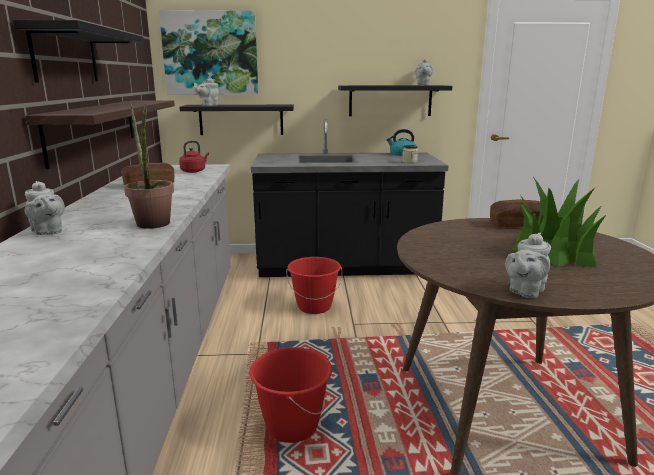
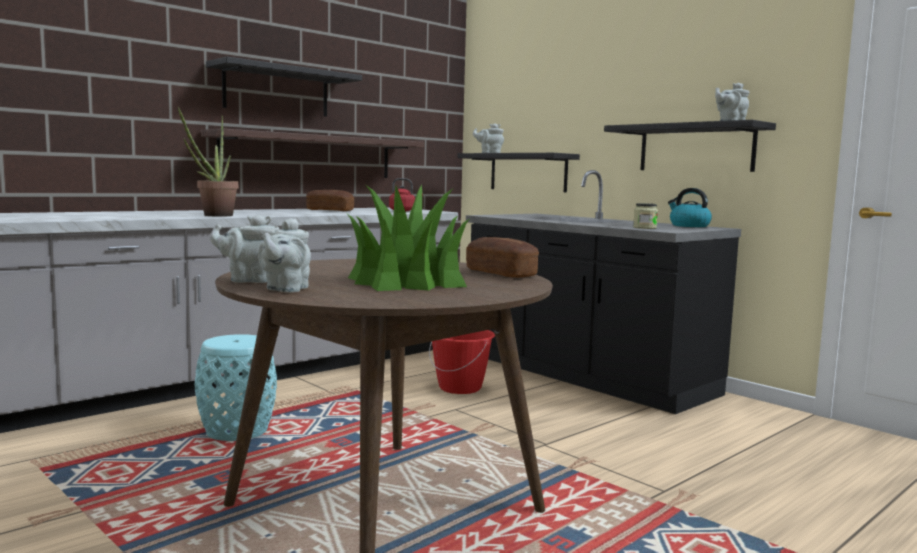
camera: 50 degrees right, 10 degrees down
grey teapot [25,181,65,235] -> grey teapot moved to [258,218,311,293]
picture [159,10,259,95] -> none
red bucket [249,347,332,443] -> turquoise stool [195,334,277,441]

